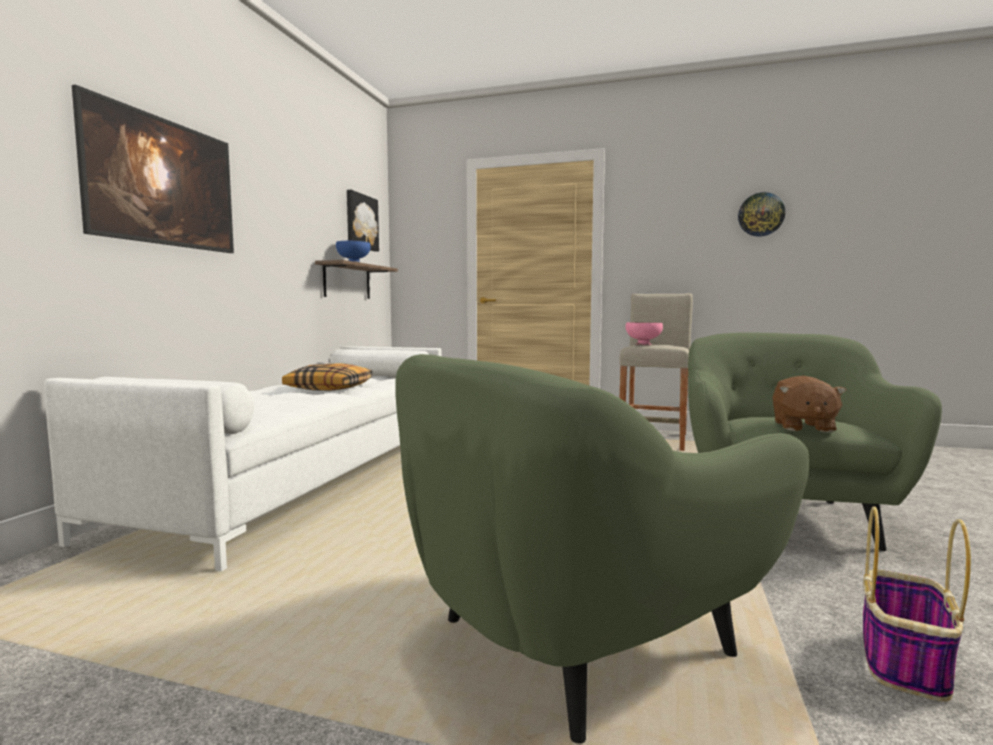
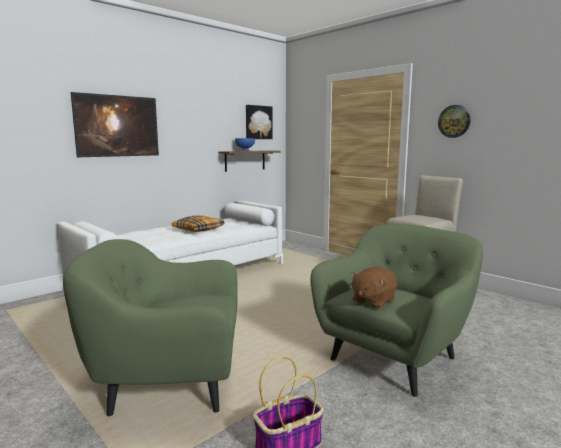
camera: 30 degrees right, 5 degrees up
pink bowl [626,322,663,345] -> none
wall clock [738,192,785,237] -> wall clock moved to [438,105,471,138]

